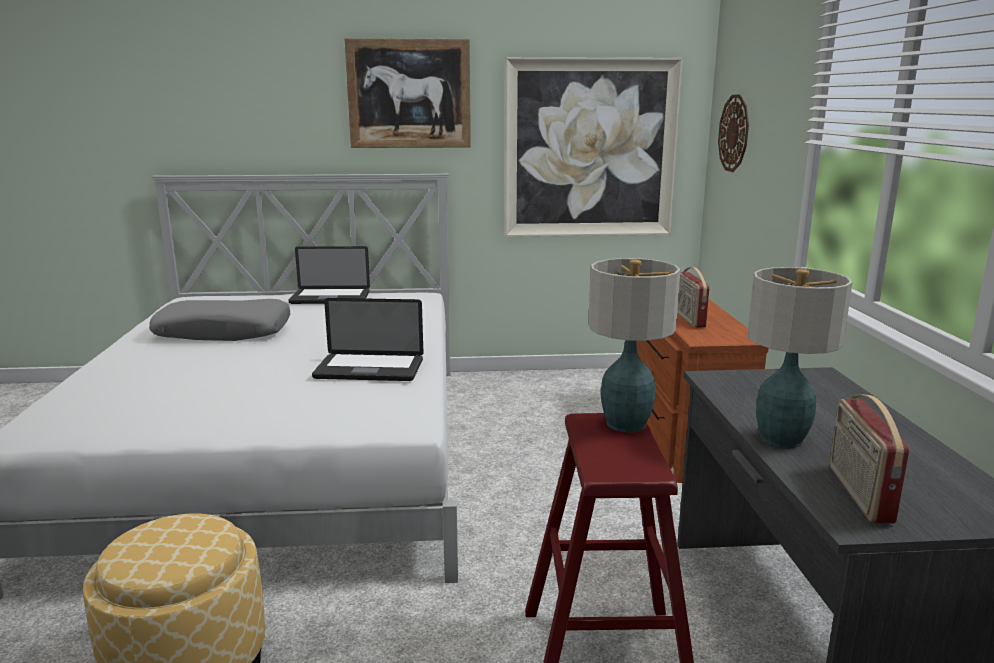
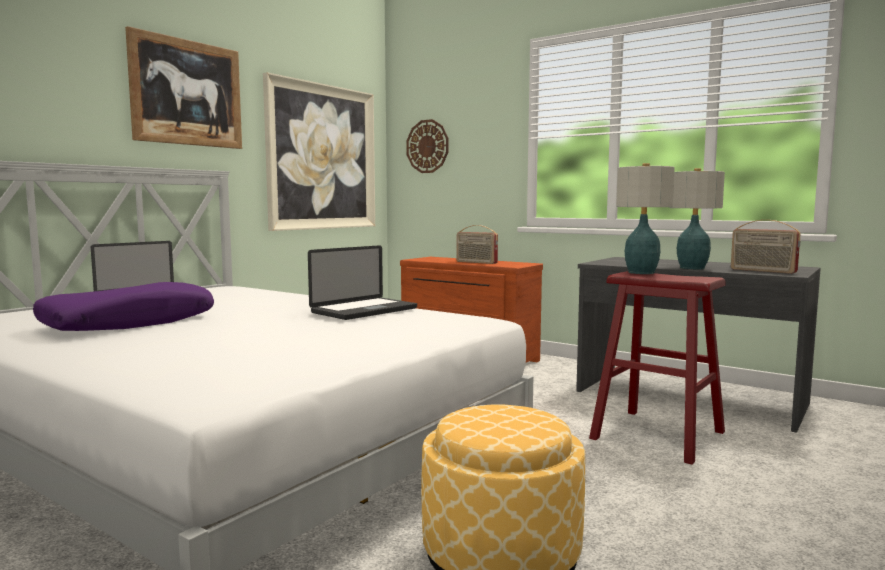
camera: 50 degrees left, 10 degrees down
grey pillow [149,299,290,341] -> purple pillow [33,282,214,331]

